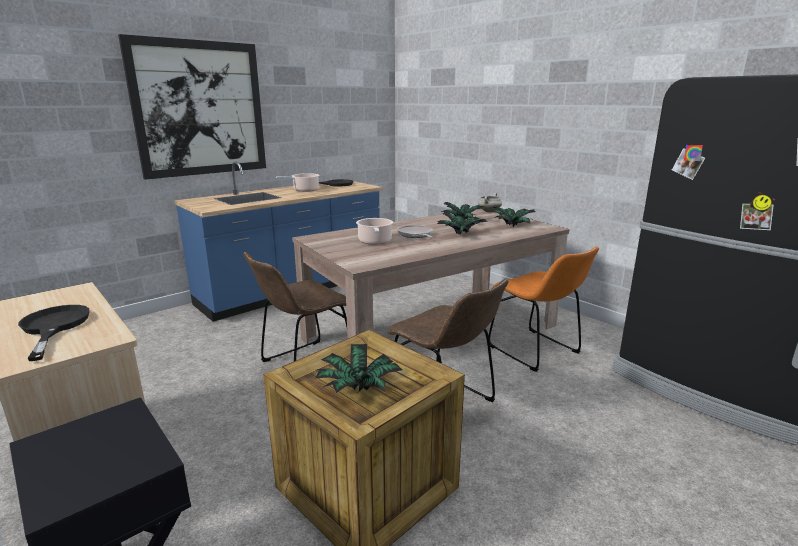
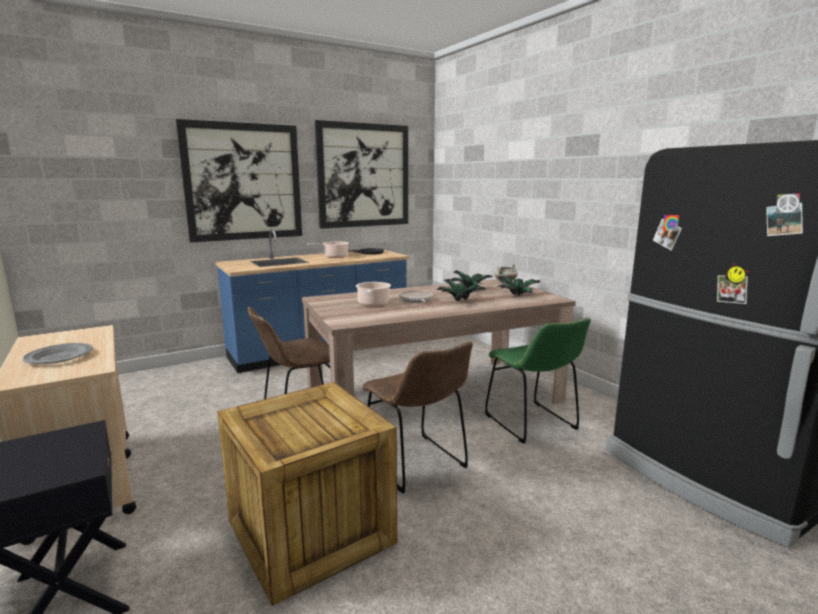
camera: 10 degrees right, 5 degrees down
black frying pan [18,305,90,361] -> grey plate [23,343,93,364]
potted plant [315,344,402,393] -> none
orange chair [489,246,599,372] -> green chair [485,318,591,444]
none -> picture [315,120,408,229]

